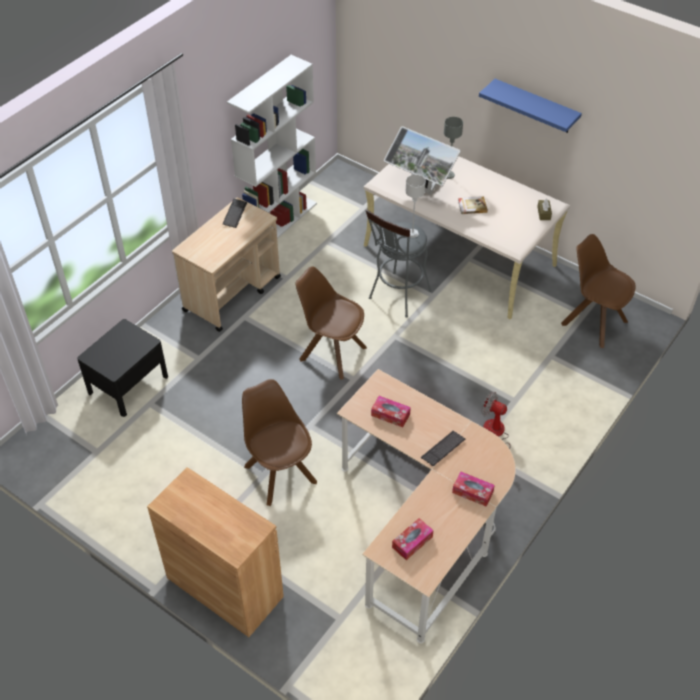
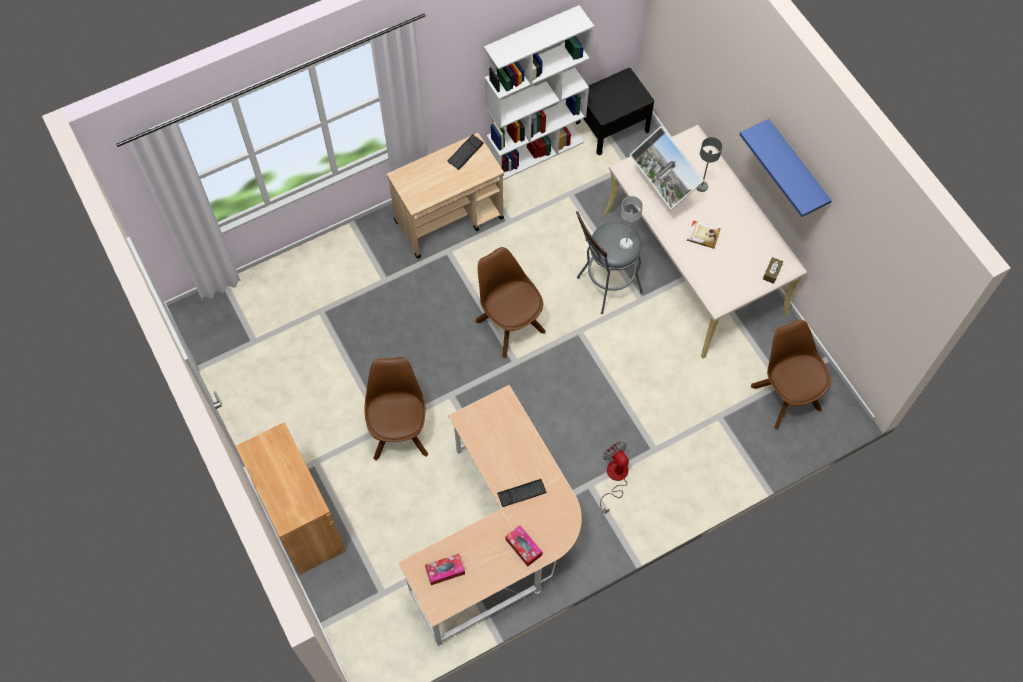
camera: 25 degrees right, 15 degrees up
black nightstand [77,319,168,417] -> black nightstand moved to [576,68,654,155]
tissue box [371,396,411,427] -> none

